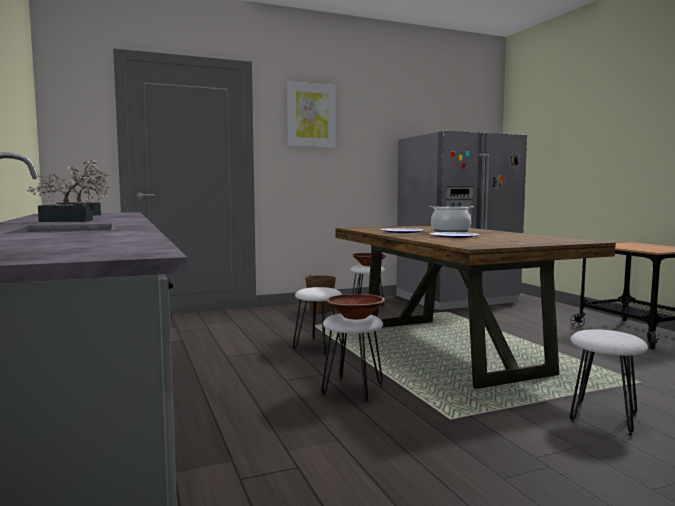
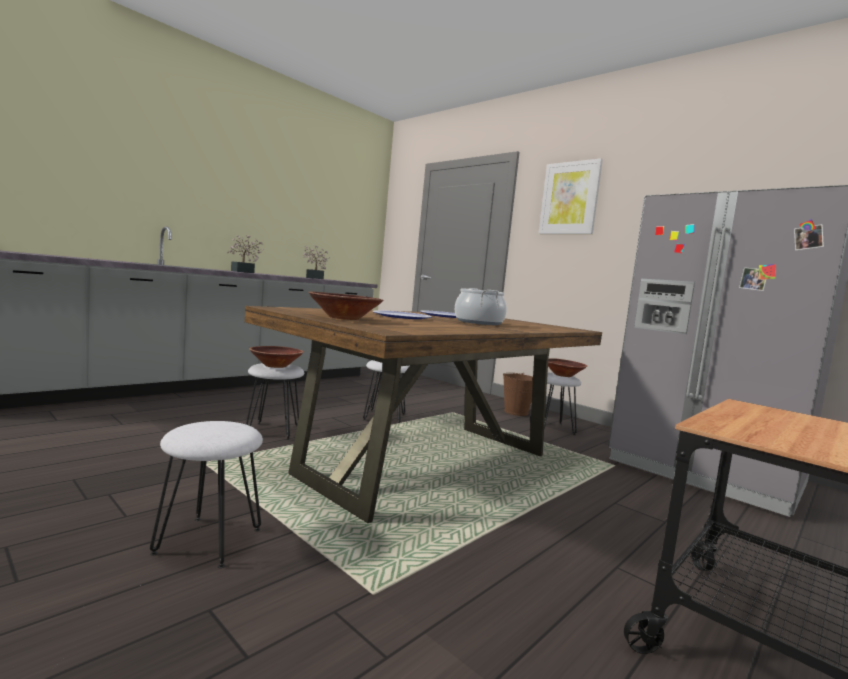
camera: 65 degrees right, 0 degrees up
none -> brown bowl [308,292,383,320]

